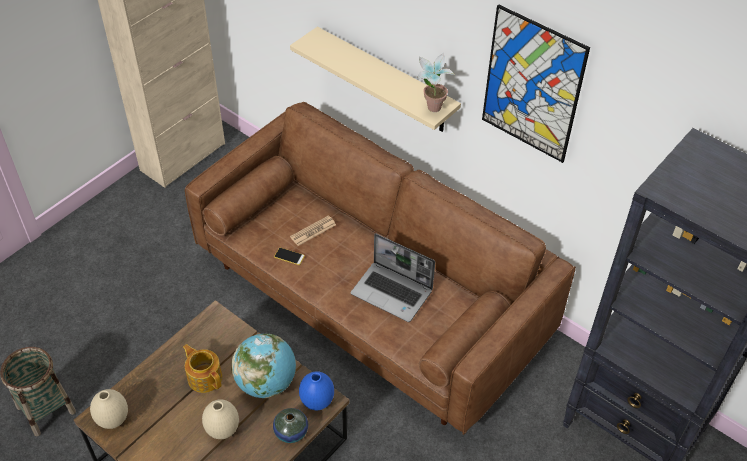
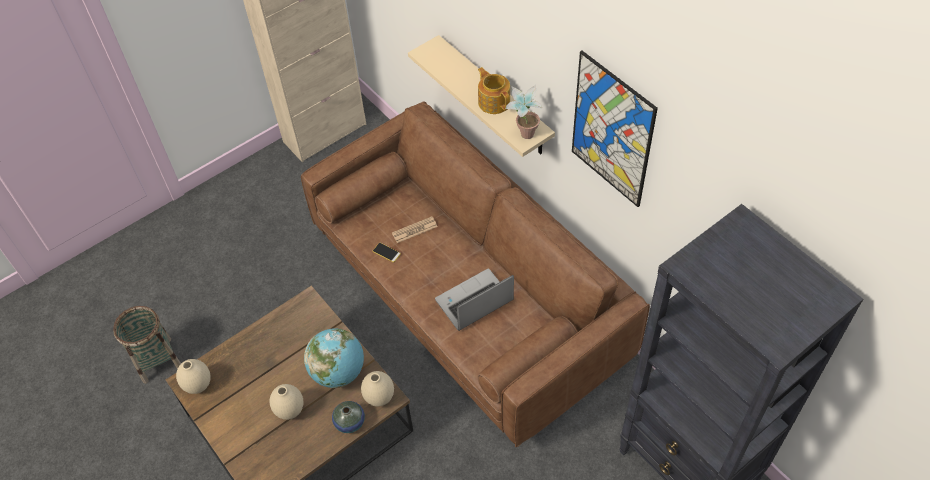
camera: 15 degrees right, 5 degrees up
teapot [183,344,222,393] -> teapot moved to [478,67,510,114]
blue vase [299,371,334,410] -> beige vase [361,371,394,407]
laptop [351,233,435,322] -> laptop turned 105 degrees clockwise [435,269,514,331]

